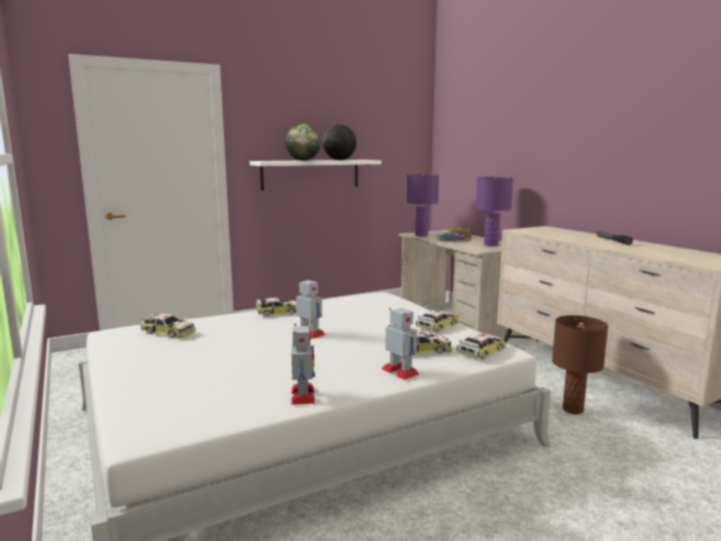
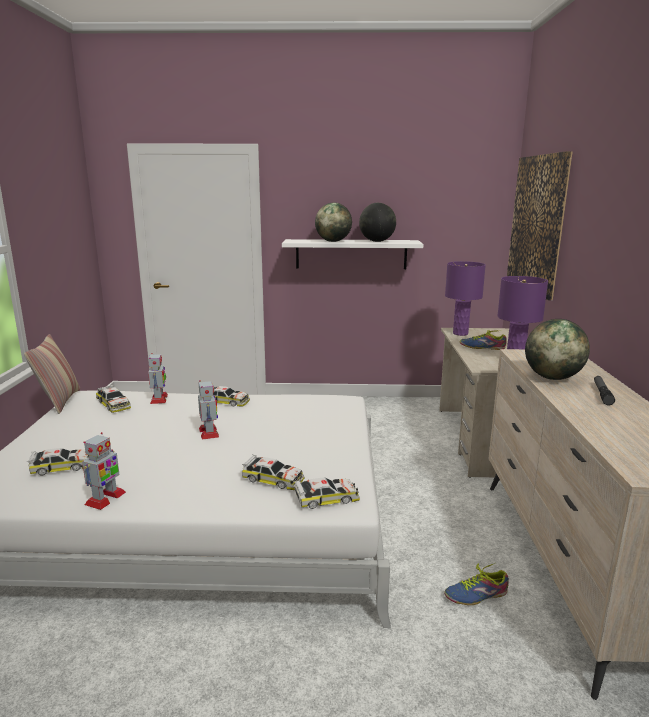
camera: 30 degrees right, 5 degrees up
toy robot [382,308,419,380] -> toy robot moved to [148,353,168,404]
toy car [416,310,459,332] -> toy car moved to [27,448,89,476]
brown table lamp [552,315,608,415] -> shoe [444,563,509,605]
none -> pillow [24,334,80,414]
none -> picture [507,151,573,300]
none -> globe [525,319,590,380]

